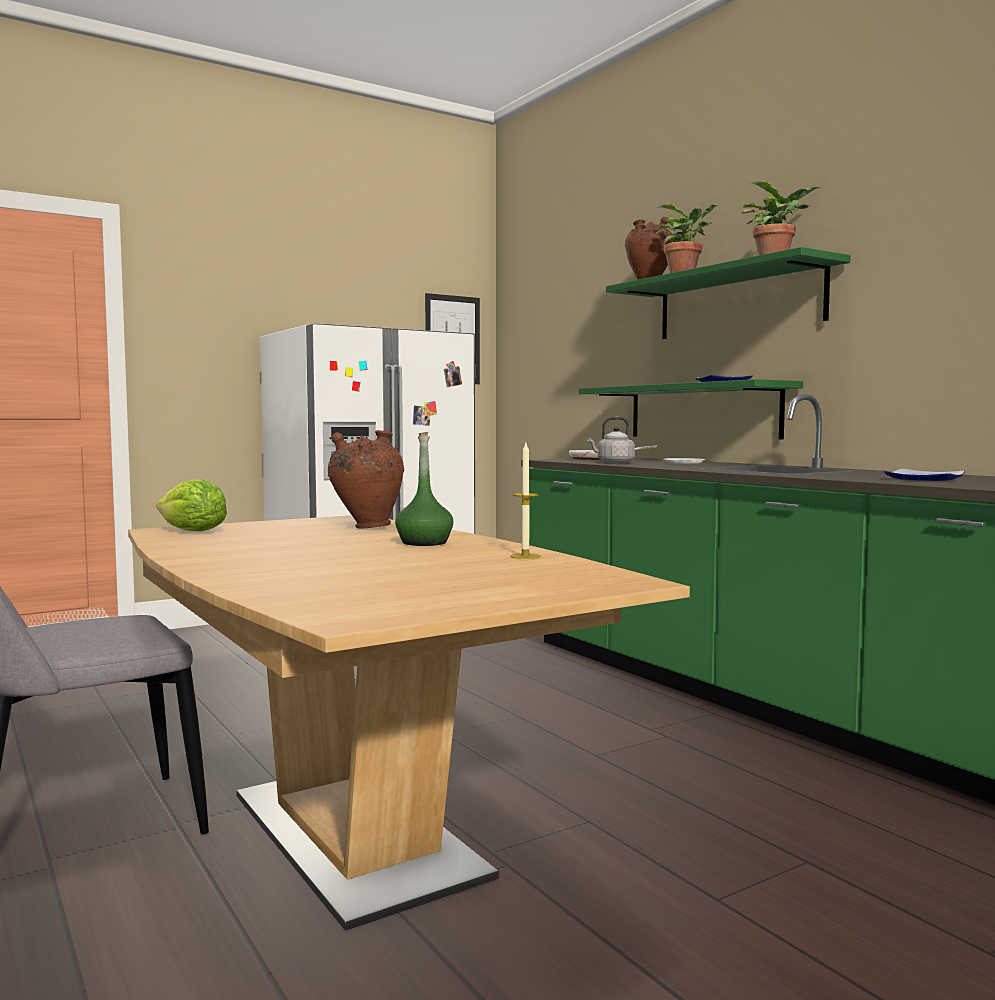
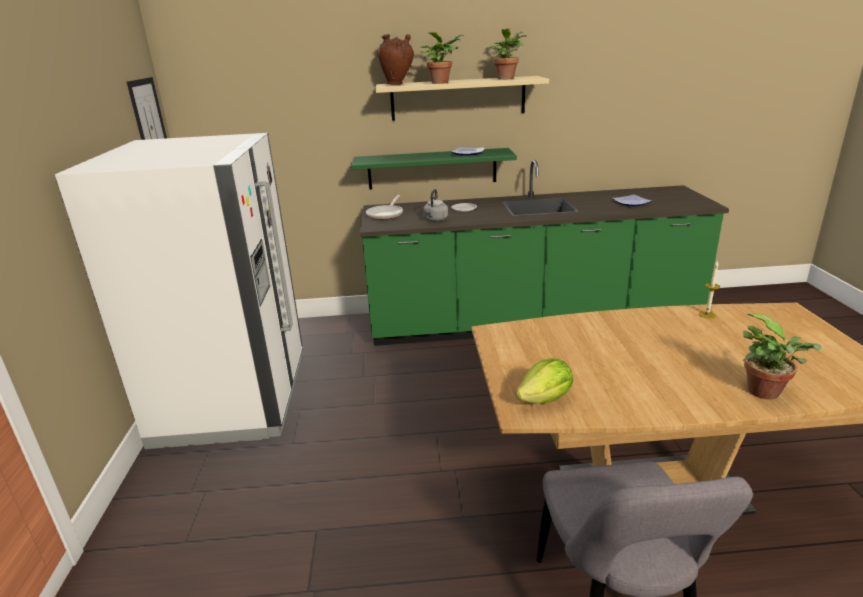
camera: 60 degrees left, 20 degrees up
brown vase [328,430,404,528] -> none
green bottle [395,432,453,546] -> none
green shelf [606,247,851,339] -> beige shelf [376,76,549,121]
none -> potted plant [743,313,821,400]

